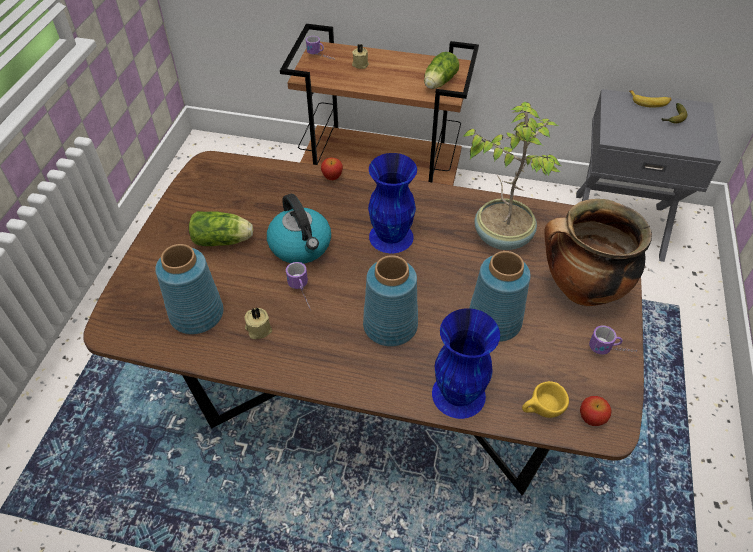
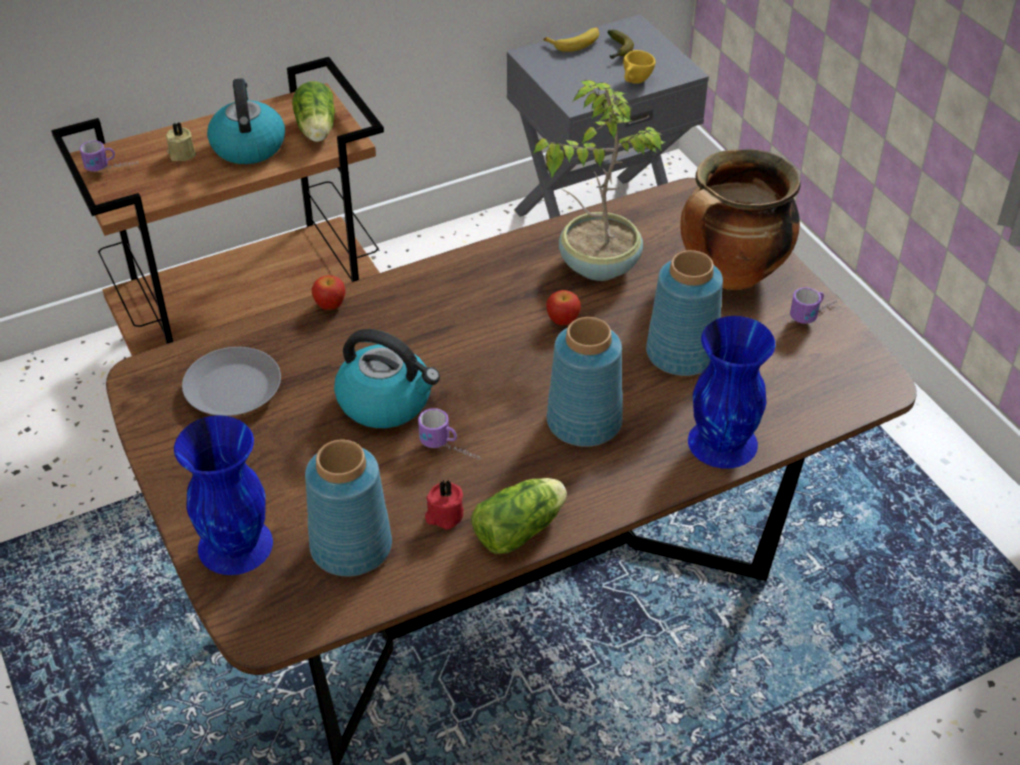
camera: 40 degrees left, 5 degrees down
lettuce [189,211,253,246] -> lettuce moved to [471,478,567,554]
beige candle [244,307,272,339] -> red candle [425,480,464,530]
blue vase [368,153,417,253] -> blue vase moved to [174,415,273,575]
yellow cup [522,381,569,418] -> yellow cup moved to [623,50,655,84]
apple [580,396,612,426] -> apple moved to [547,290,581,325]
none -> grey plate [182,347,281,416]
none -> kettle [207,78,285,164]

